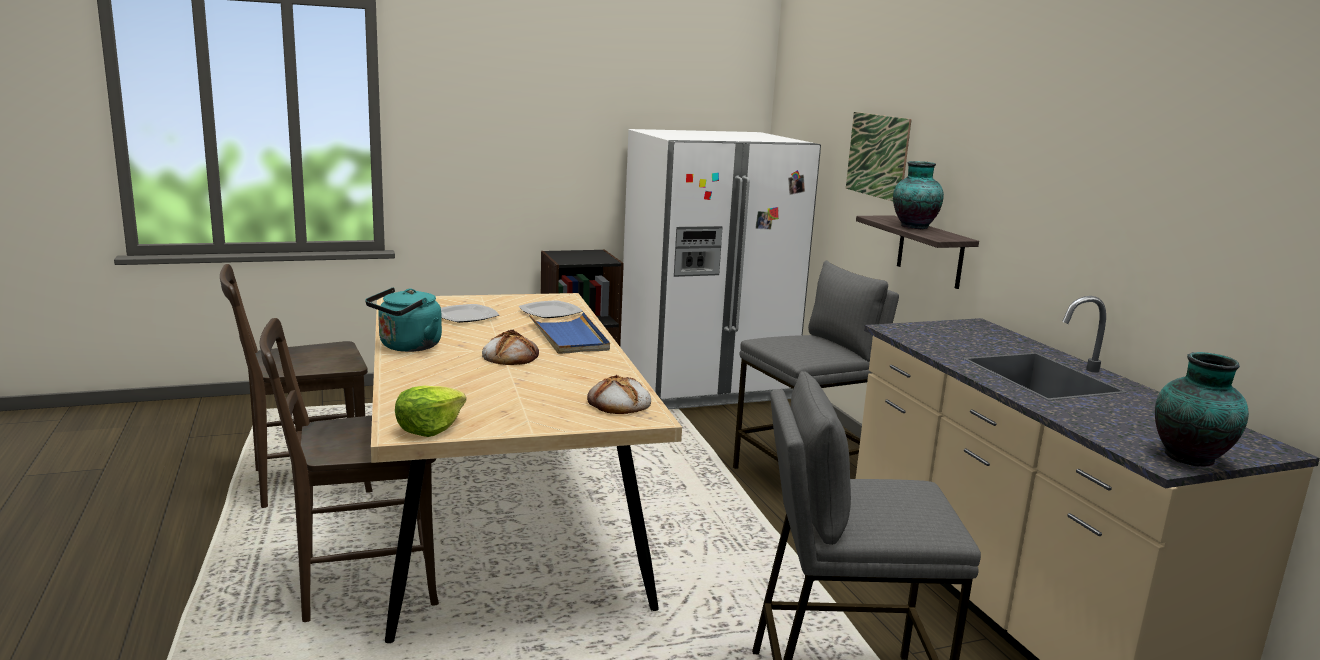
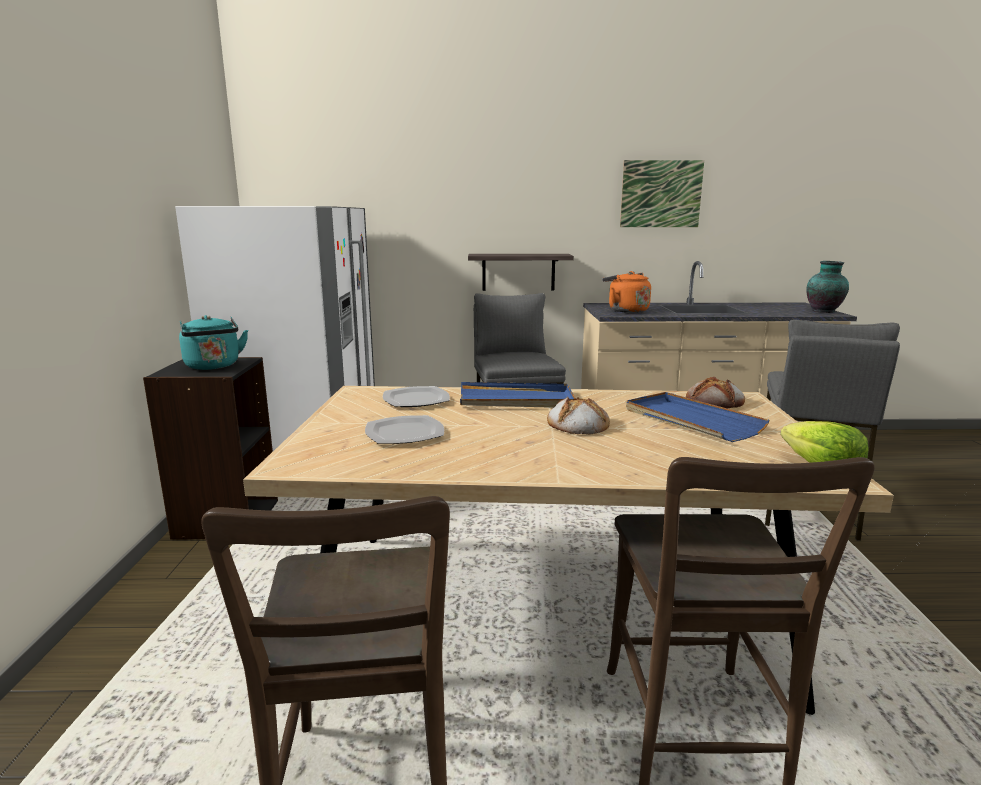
camera: 70 degrees left, 0 degrees up
turquoise kettle [365,287,442,352] -> turquoise kettle moved to [179,315,248,370]
picture [846,112,912,202] -> picture moved to [620,160,704,227]
vase [893,161,944,229] -> none
none -> orange kettle [602,271,651,313]
none -> blue tray [626,392,770,442]

